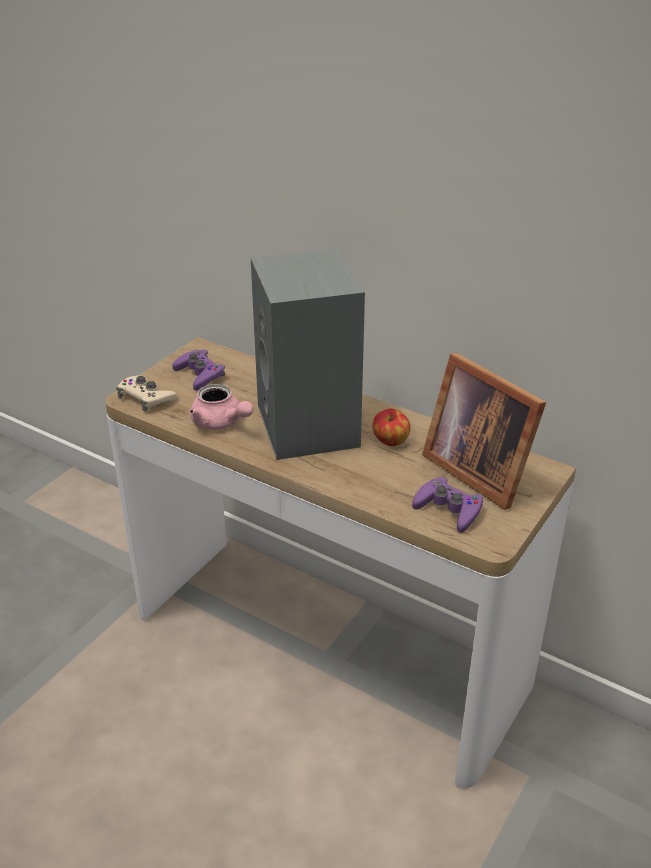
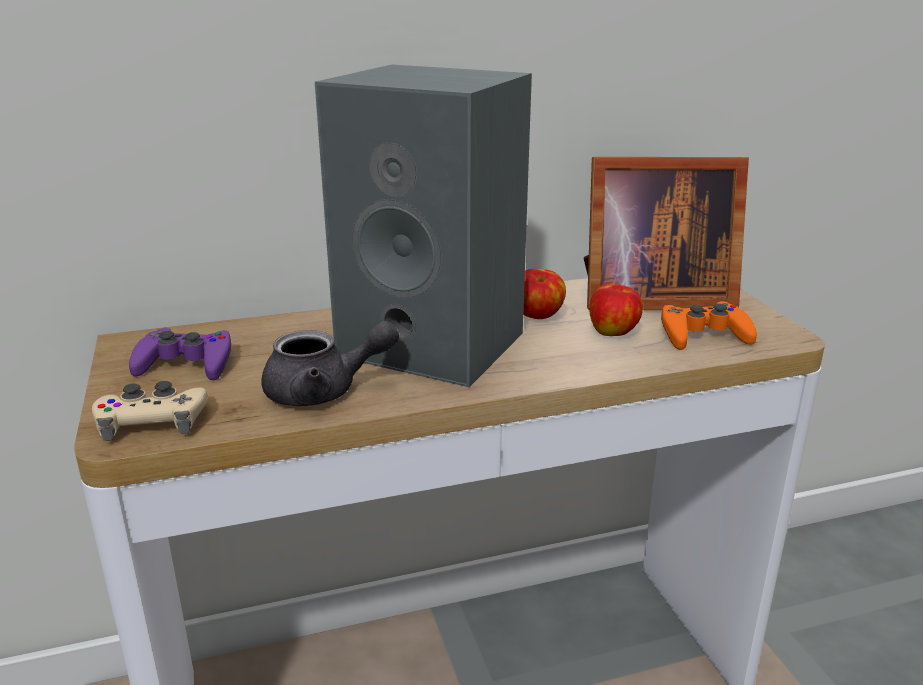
camera: 50 degrees left, 10 degrees down
pink teapot [189,384,254,430] -> grey teapot [261,321,399,406]
purple game controller [412,477,483,533] -> orange game controller [661,301,757,350]
none -> apple [589,283,643,336]

